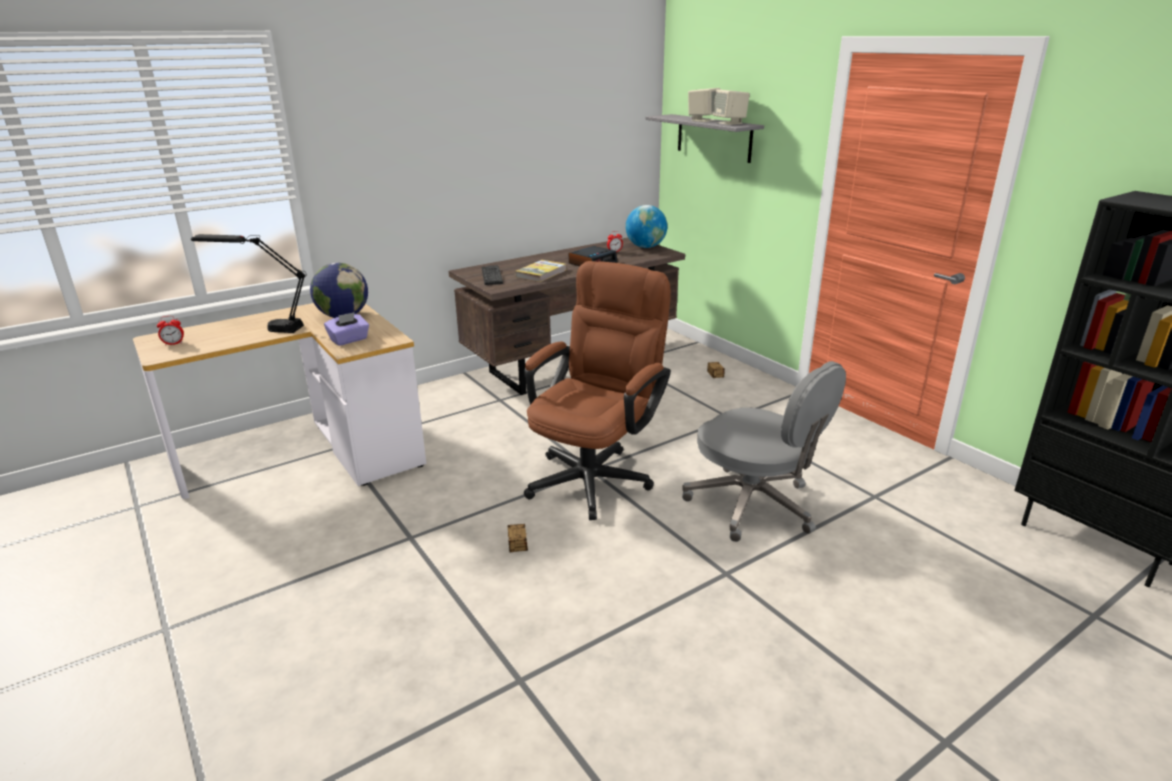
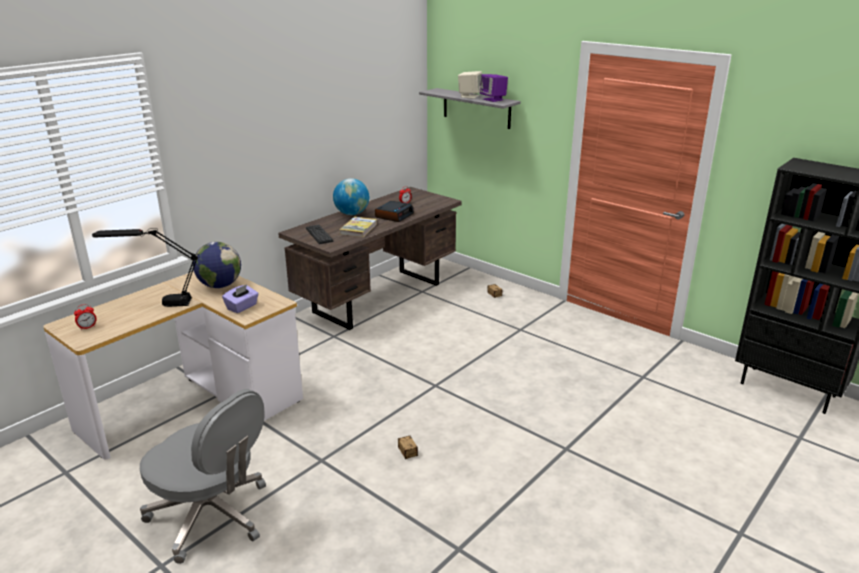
camera: 15 degrees left, 0 degrees up
brown office chair [524,261,671,520] -> none
globe [626,205,667,248] -> globe moved to [333,178,369,215]
grey office chair [682,361,846,542] -> grey office chair moved to [140,389,266,564]
beige speaker [713,89,750,125] -> purple speaker [480,74,508,102]

